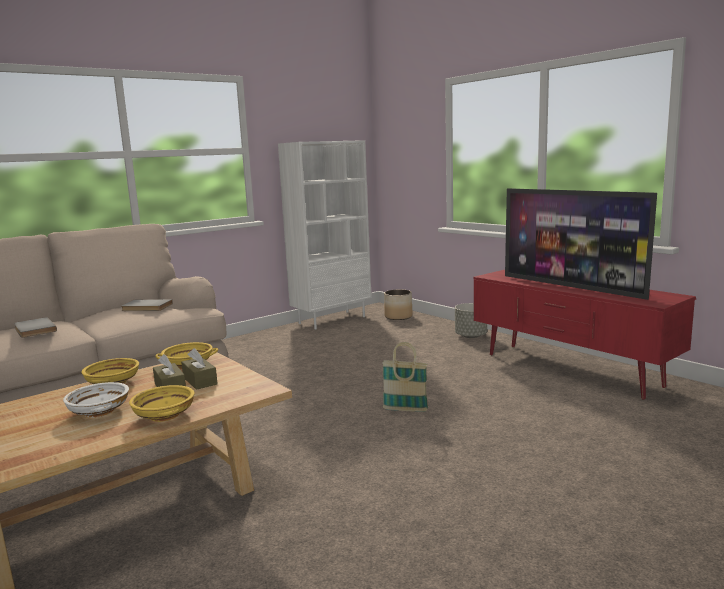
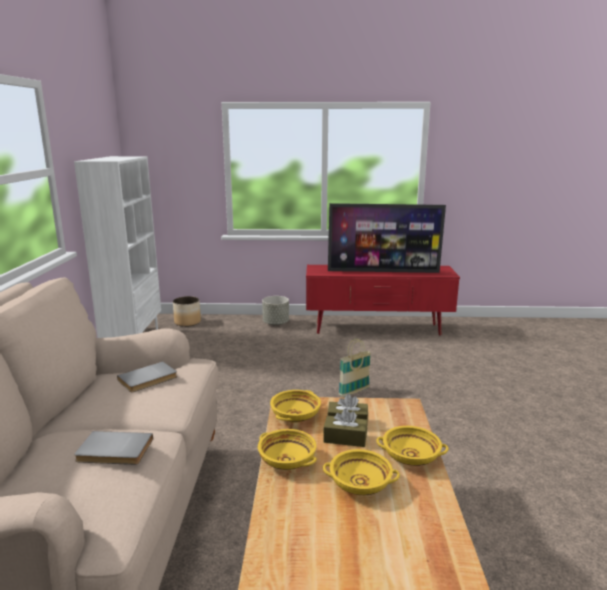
camera: 50 degrees left, 5 degrees up
white bowl [63,382,129,418] -> yellow bowl [323,449,400,495]

